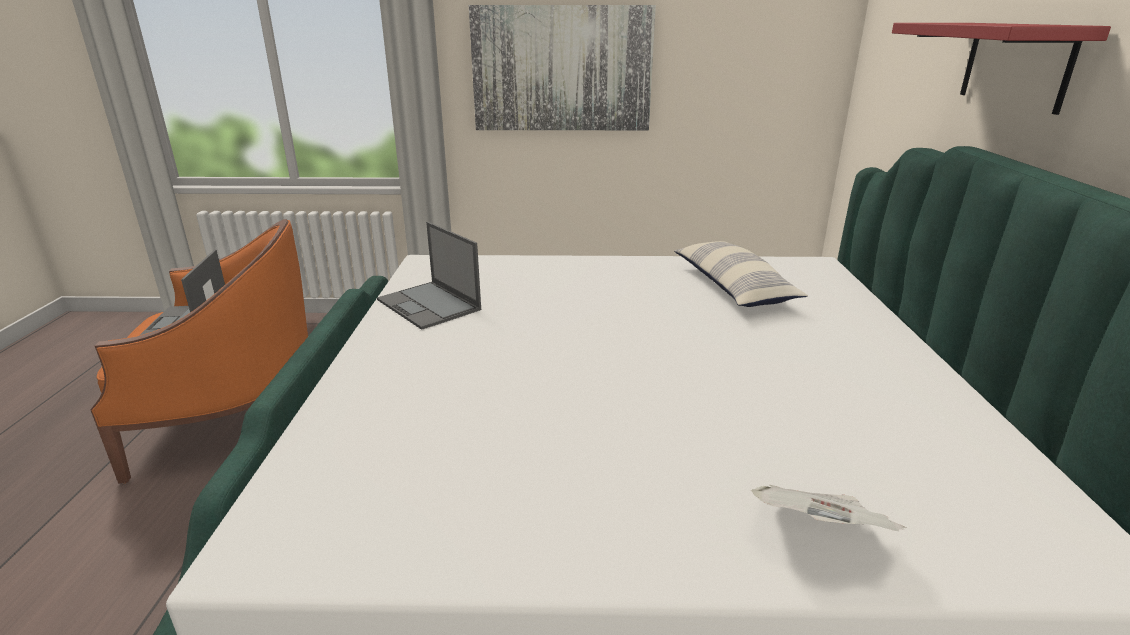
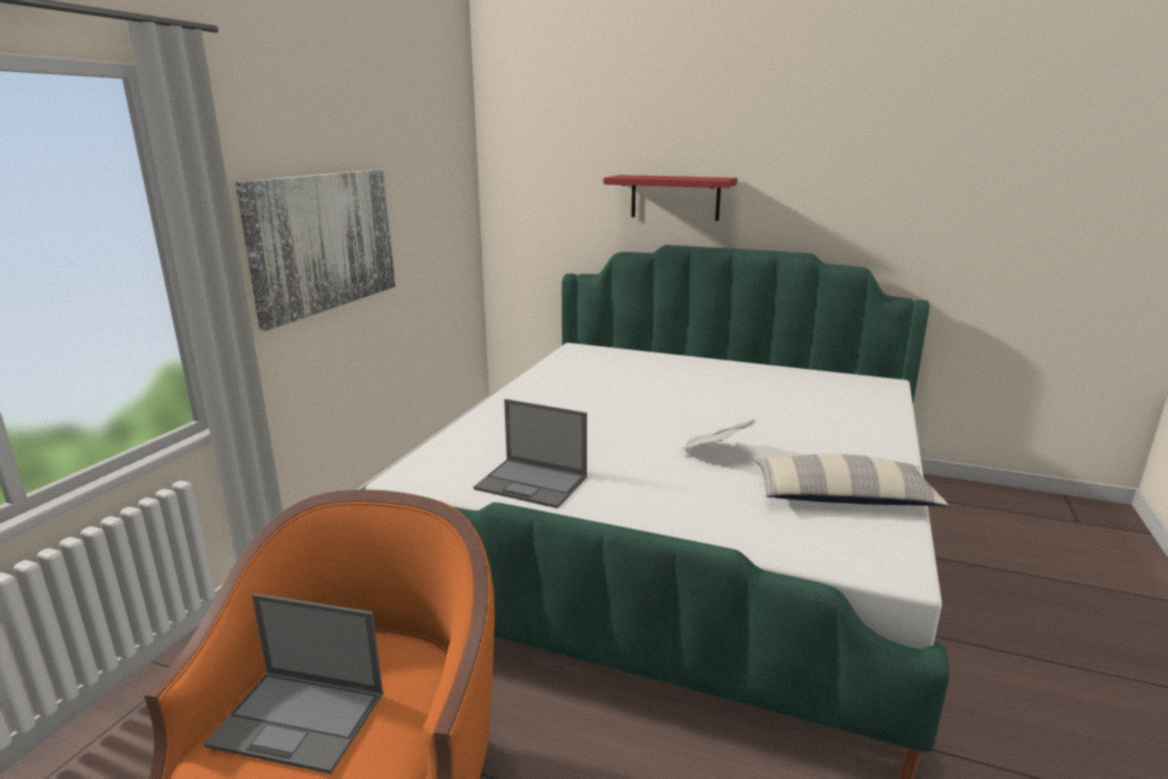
camera: 70 degrees left, 5 degrees down
laptop [377,222,481,330] -> laptop turned 45 degrees clockwise [473,399,587,508]
pillow [674,241,808,307] -> pillow moved to [755,454,948,506]
newspaper [751,485,906,531] -> newspaper moved to [679,419,756,451]

